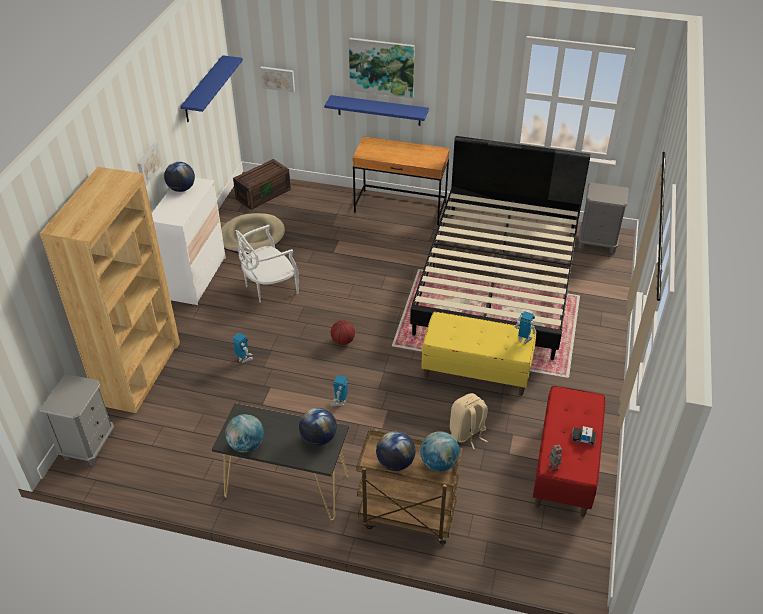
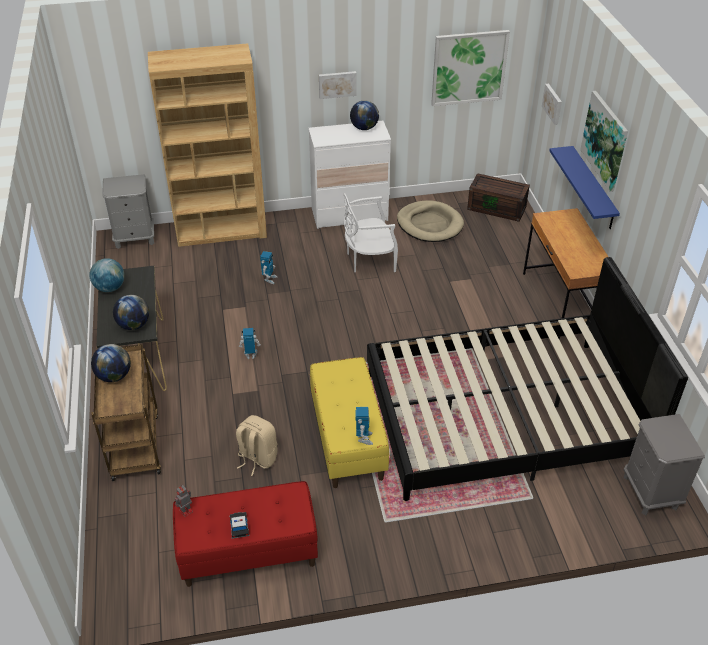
camera: 65 degrees right, 0 degrees up
blue shelf [180,55,243,122] -> picture [431,30,510,106]
white chair [235,225,299,303] -> white chair turned 45 degrees counterclockwise [343,193,398,272]
basketball [331,320,355,345] -> none
globe [420,431,460,471] -> none

